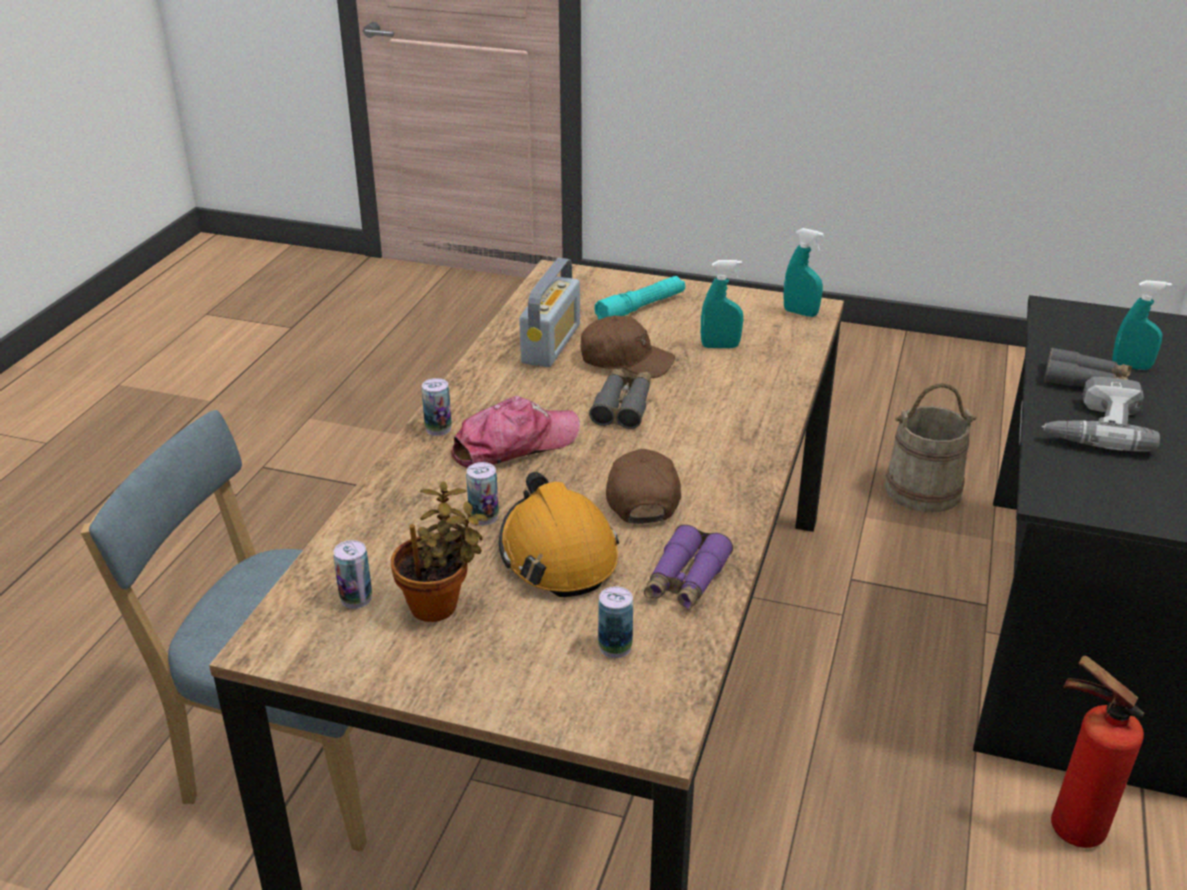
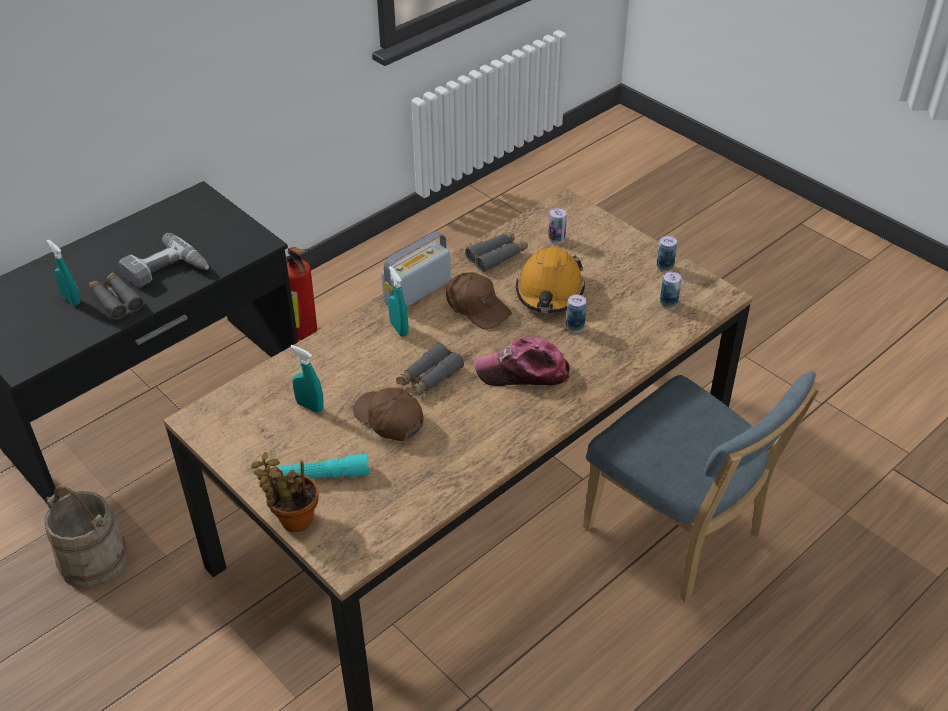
camera: 150 degrees left, 10 degrees up
potted plant [391,481,488,622] -> potted plant moved to [251,452,319,532]
can [422,378,452,436] -> can moved to [656,236,677,273]
radio [519,258,580,367] -> radio moved to [381,232,451,307]
brown cap [606,449,681,524] -> brown cap turned 75 degrees counterclockwise [446,272,512,330]
purple binoculars [644,524,733,610] -> grey binoculars [465,231,528,272]
turquoise spray bottle [784,228,824,317] -> turquoise spray bottle moved to [388,266,409,337]

